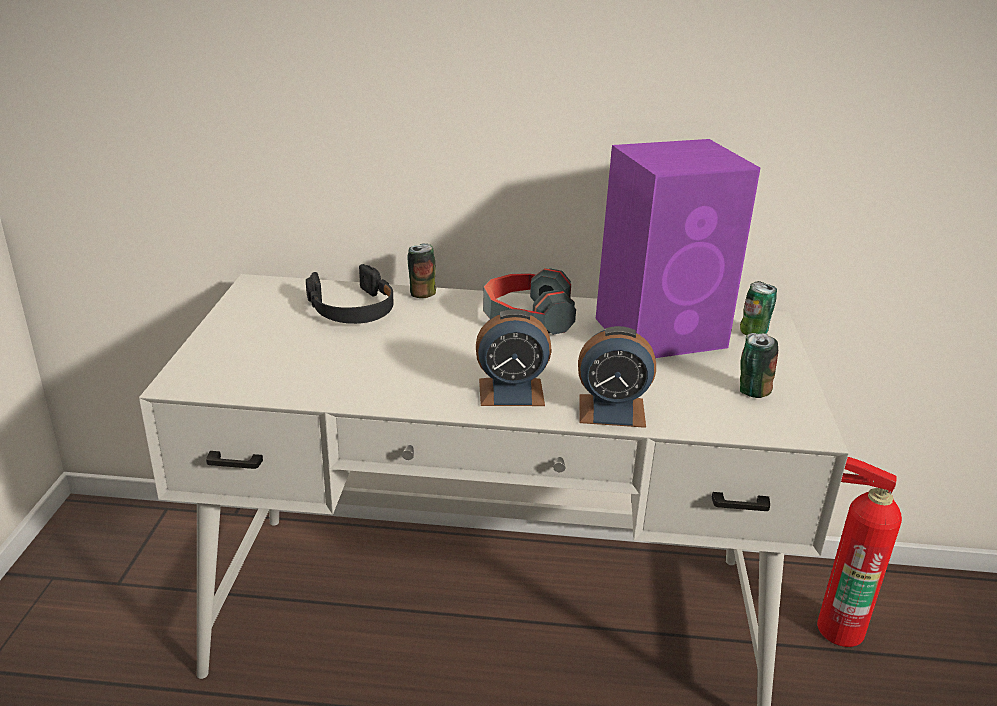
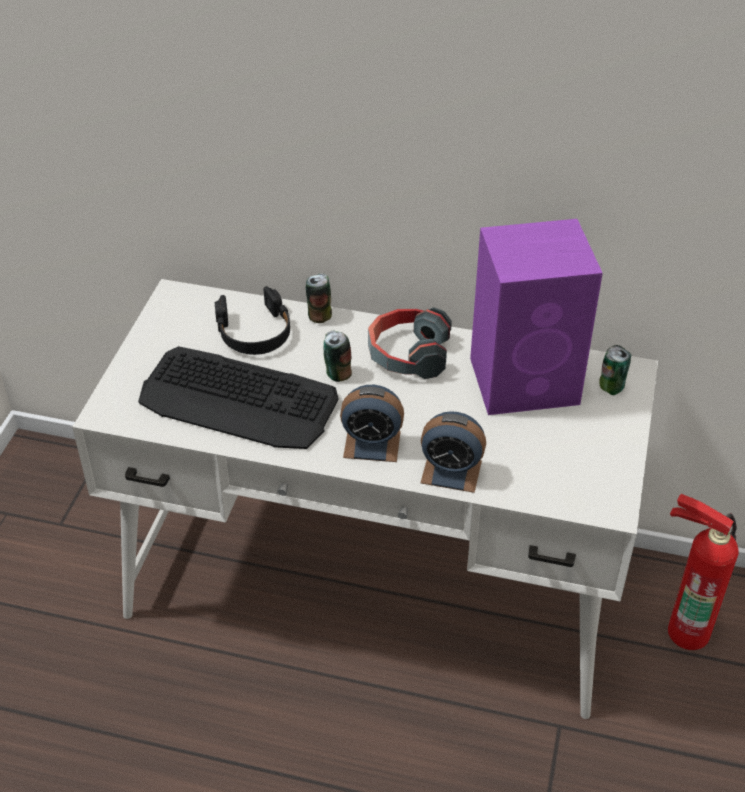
camera: 10 degrees right, 15 degrees up
can [740,333,778,398] -> can moved to [324,331,352,382]
none -> keyboard [138,346,338,449]

